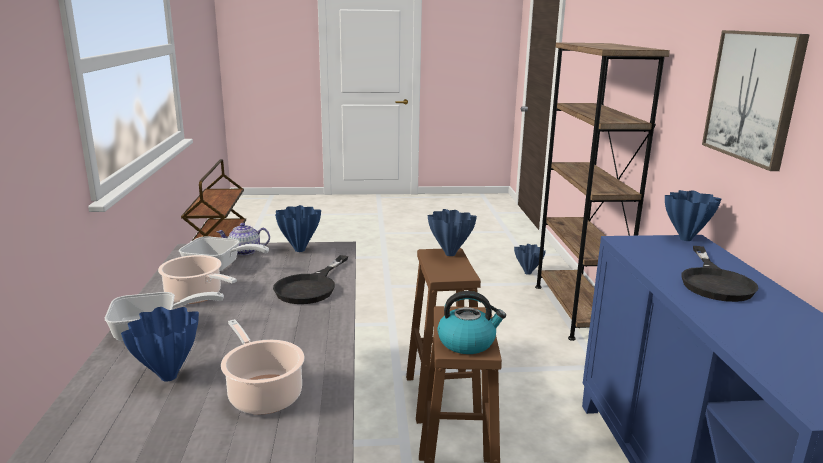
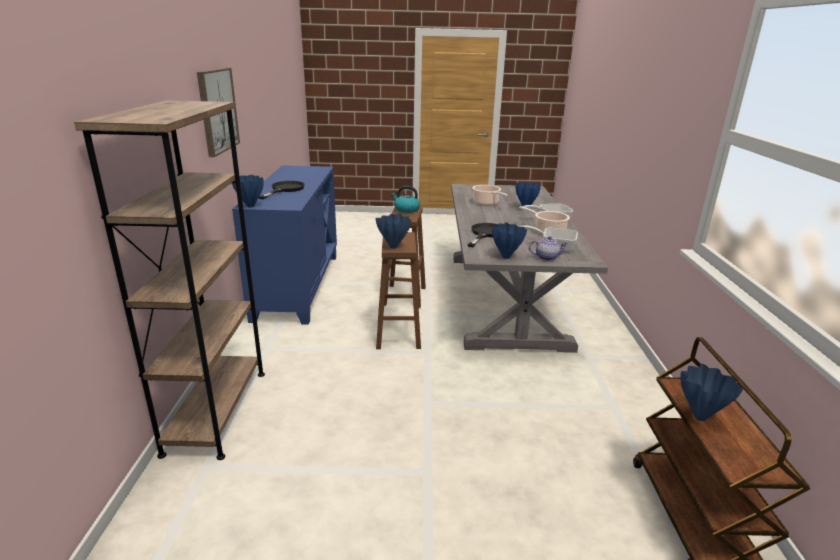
camera: 175 degrees left, 5 degrees up
blue vase [514,244,546,275] -> blue vase moved to [680,364,743,421]

